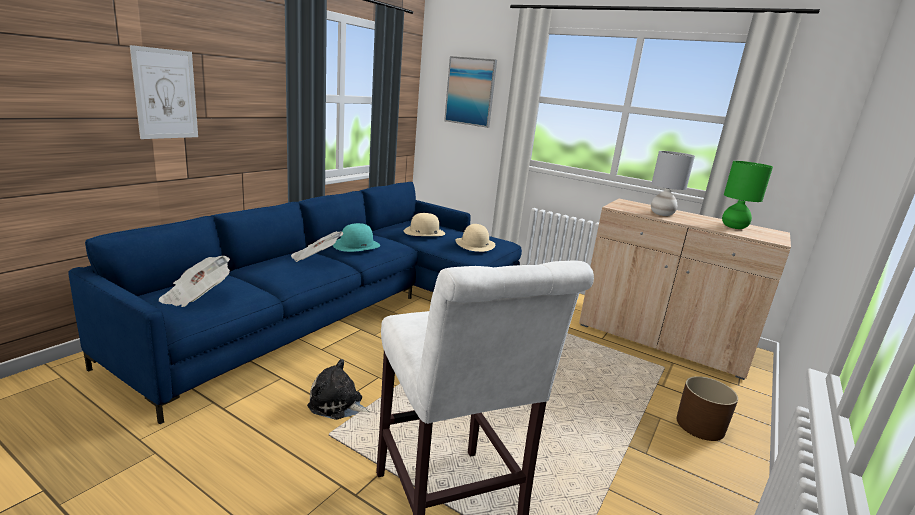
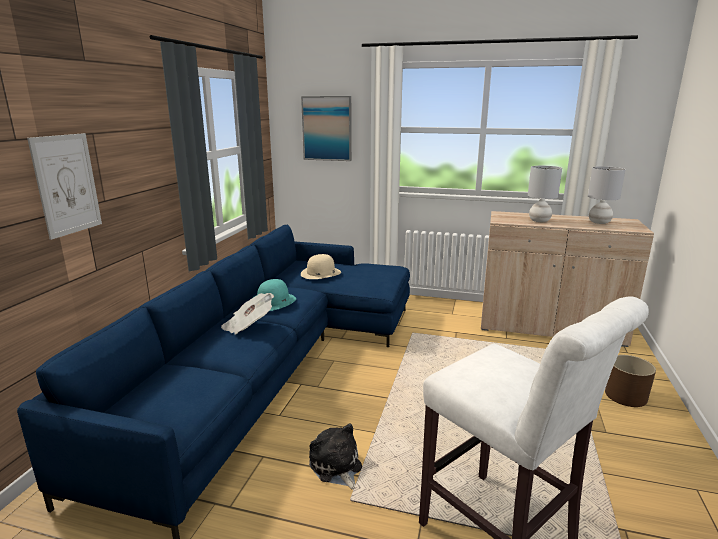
camera: 15 degrees left, 0 degrees up
newspaper [159,256,230,307] -> none
plush toy [307,359,370,420] -> plush toy turned 60 degrees clockwise [309,423,362,490]
beige hat [455,224,495,252] -> none
green table lamp [722,161,773,229] -> grey table lamp [588,166,626,224]

